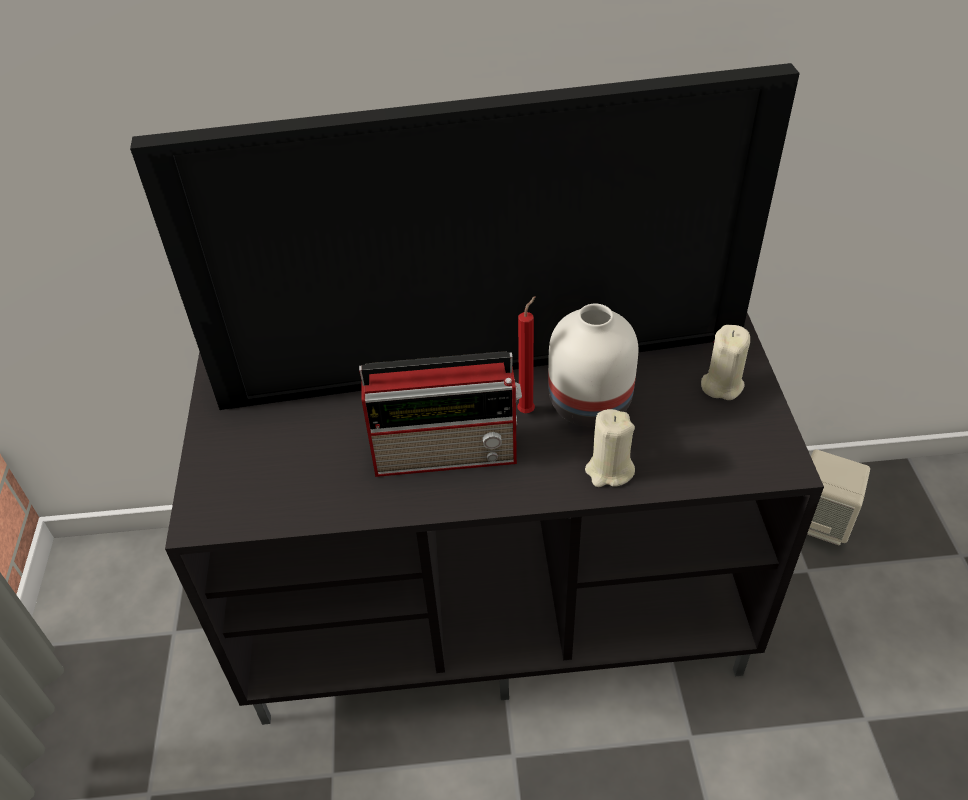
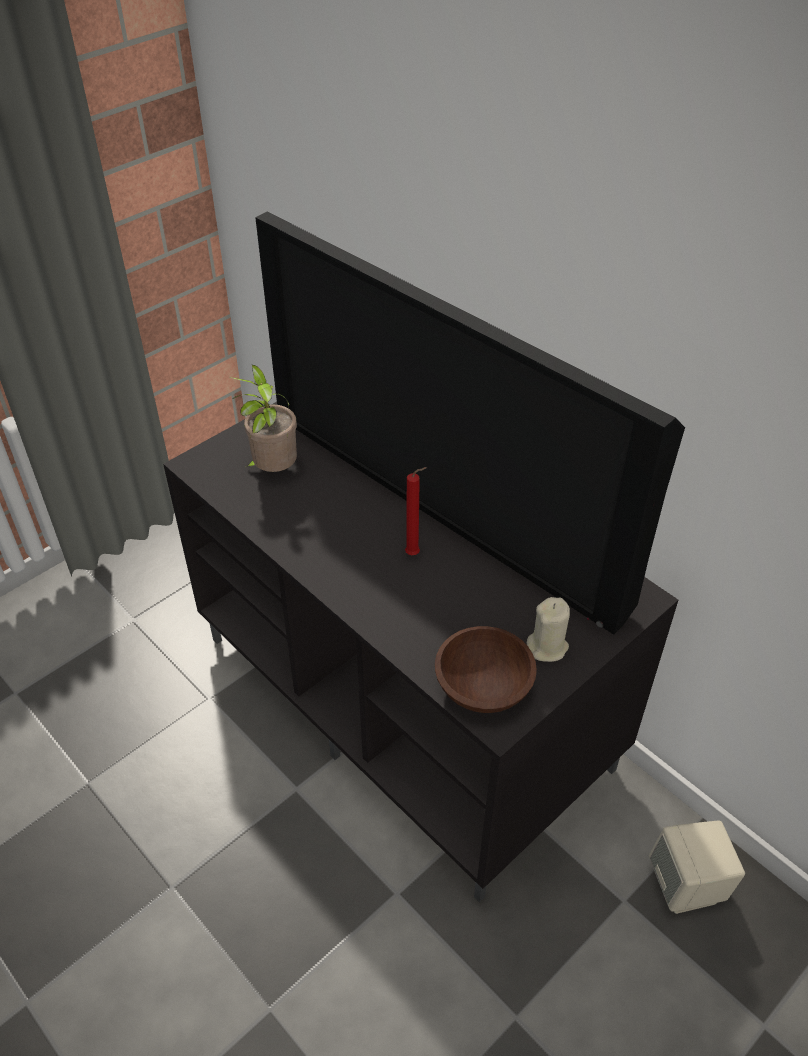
camera: 50 degrees right, 0 degrees up
radio [359,351,522,477] -> none
white vase [548,304,638,427] -> none
beige candle [585,409,635,487] -> none
none -> potted plant [230,365,297,472]
none -> brown bowl [435,626,537,713]

